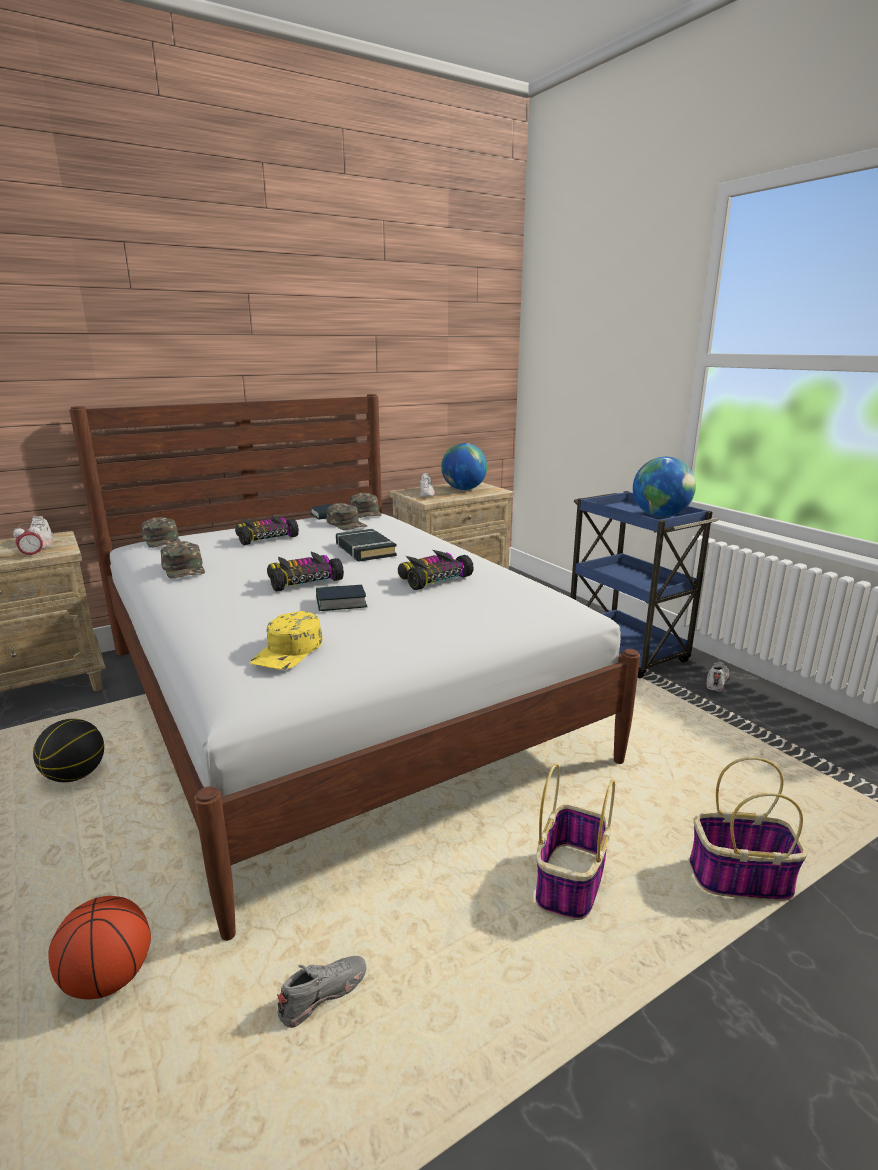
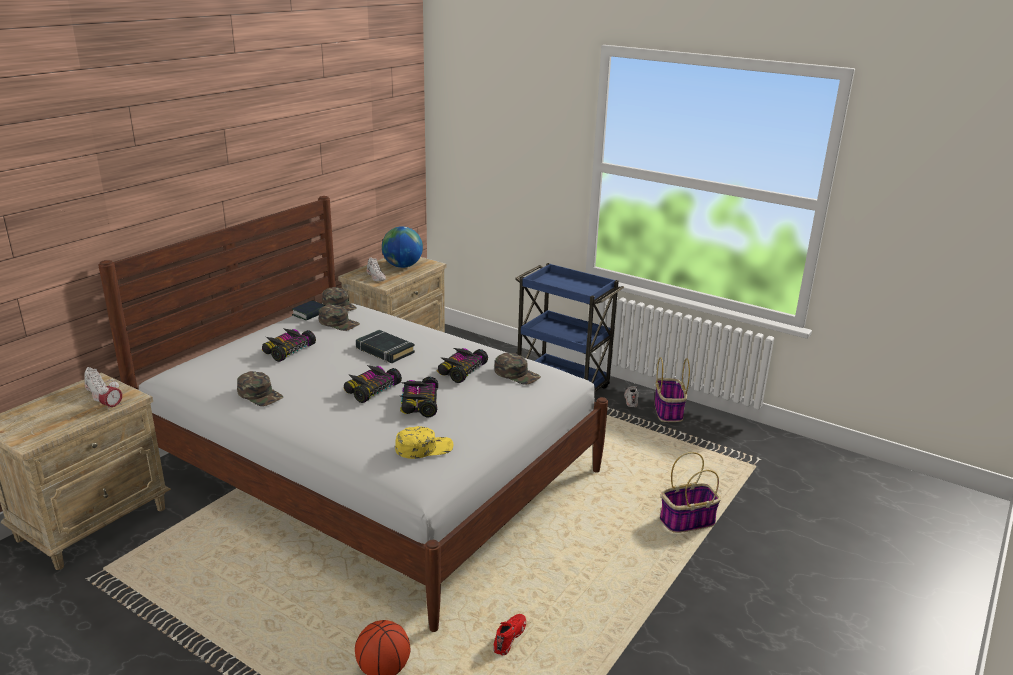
camera: 25 degrees left, 5 degrees up
basketball [33,719,104,782] -> none
green cap [141,517,181,548] -> green cap moved to [494,353,541,385]
yellow cap [250,611,323,670] -> yellow cap turned 105 degrees counterclockwise [395,426,454,459]
grey shoe [277,956,367,1028] -> red shoe [493,614,526,655]
book [316,585,367,611] -> toy car [400,377,438,417]
basket [535,763,615,920] -> basket moved to [654,357,690,422]
globe [633,457,696,517] -> none

